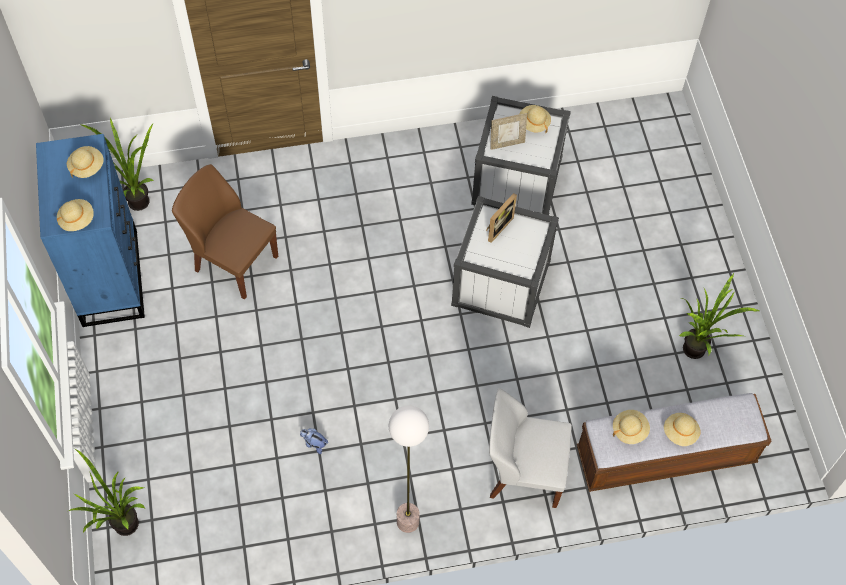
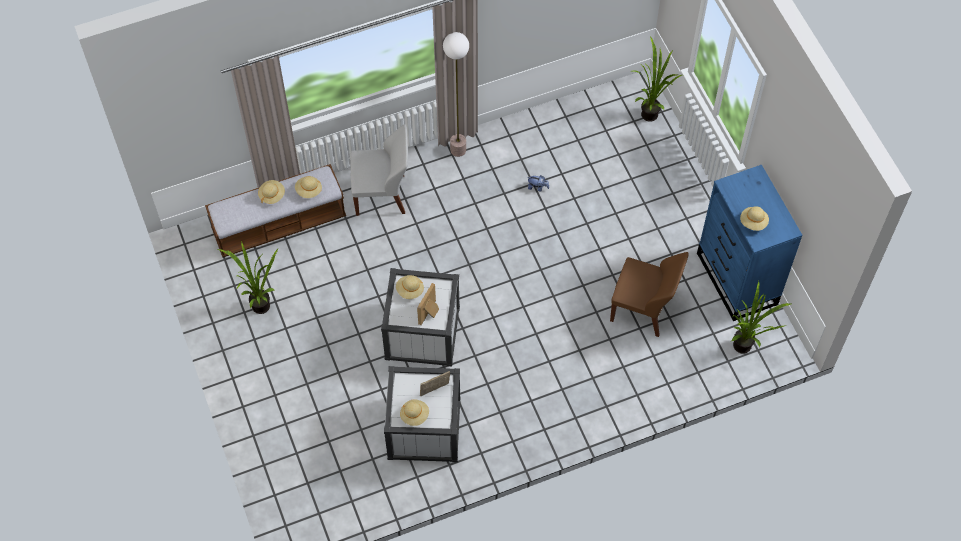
camera: 170 degrees right, 0 degrees up
beige hat [57,199,94,231] -> beige hat moved to [396,275,424,299]

